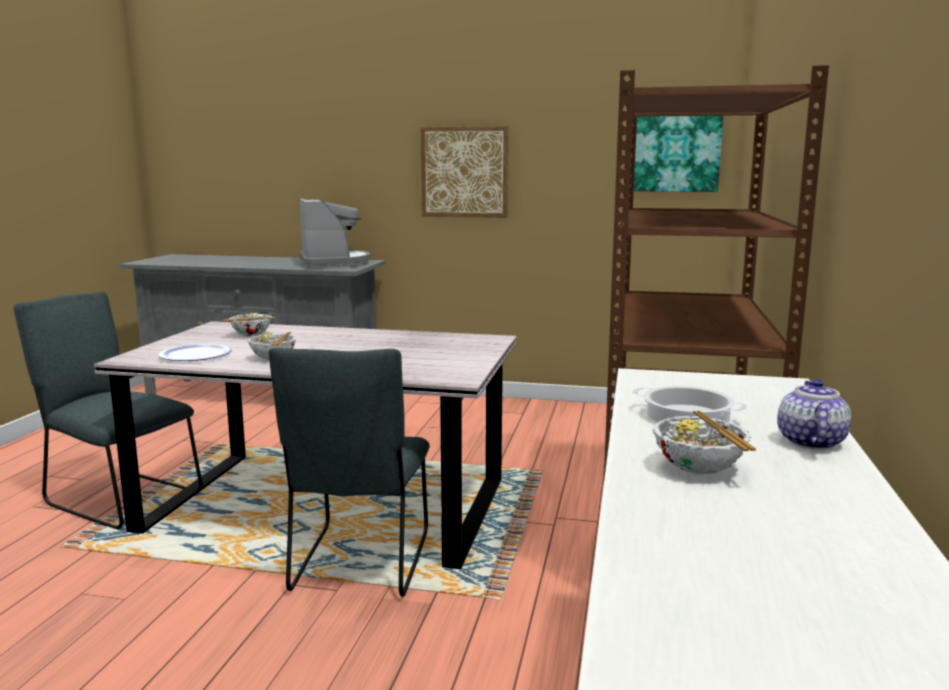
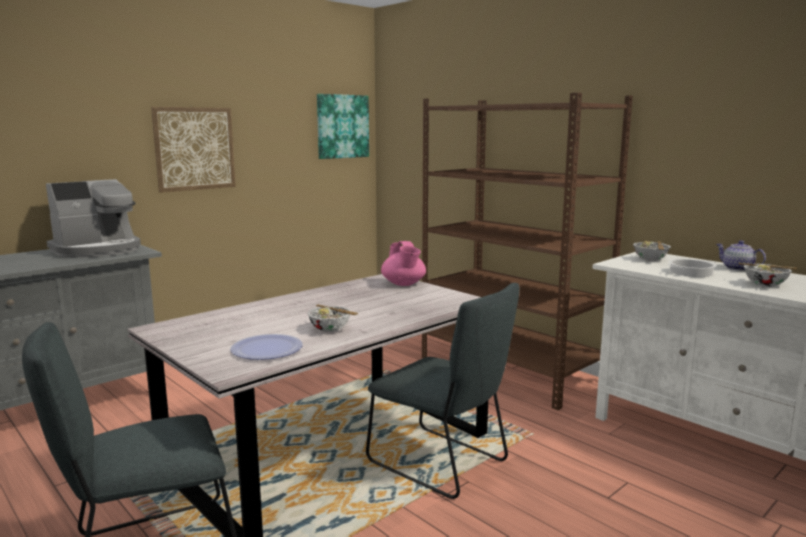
camera: 55 degrees left, 0 degrees up
bowl [223,312,277,336] -> bowl moved to [633,241,671,261]
coffee machine [299,199,371,269] -> coffee machine turned 120 degrees clockwise [46,179,141,258]
none -> pink teapot [381,241,426,286]

